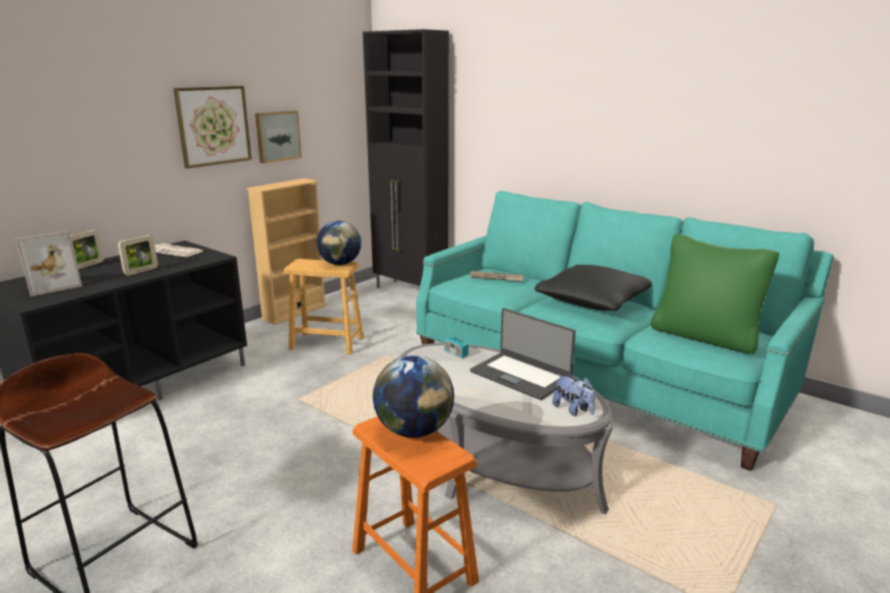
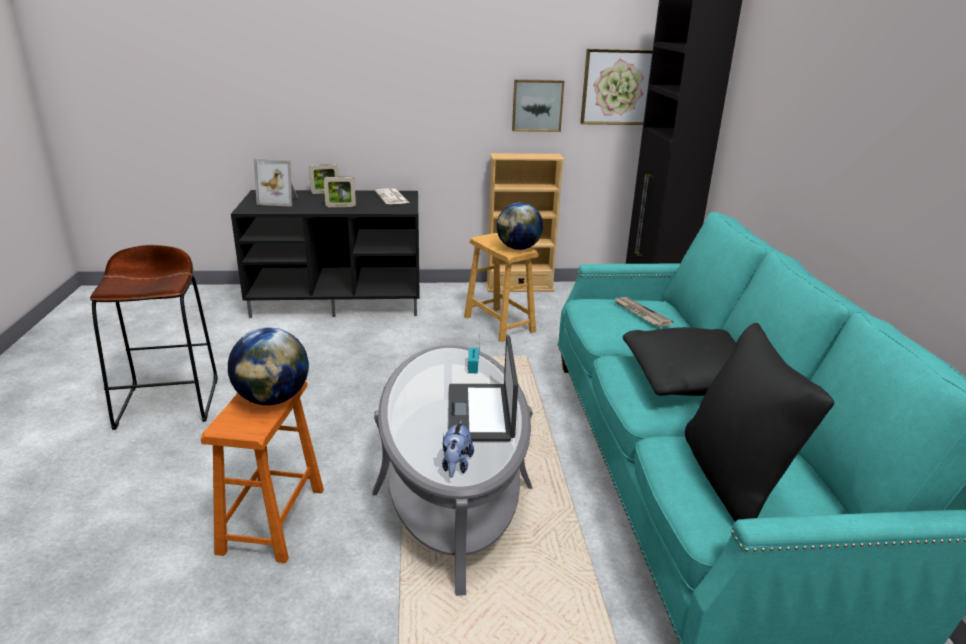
camera: 45 degrees right, 5 degrees up
picture [173,86,252,169] -> picture moved to [580,49,653,125]
green pillow [651,234,779,354] -> black pillow [685,323,834,522]

